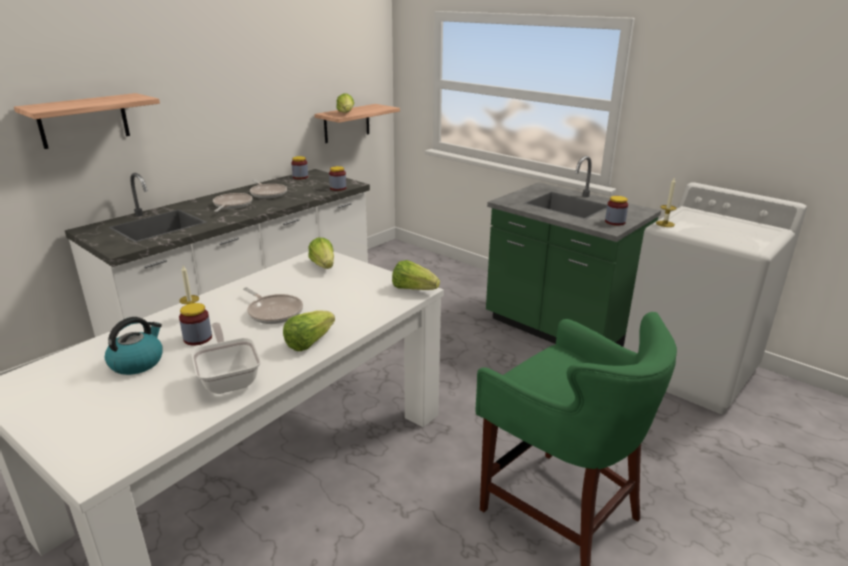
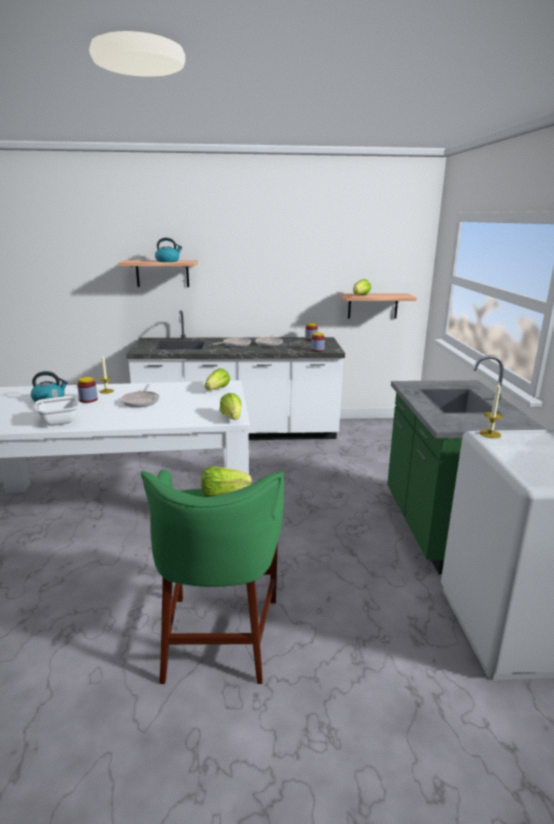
camera: 45 degrees right, 5 degrees down
frying pan [191,322,261,394] -> frying pan turned 45 degrees counterclockwise [35,389,78,426]
lettuce [283,310,335,351] -> lettuce moved to [201,466,252,497]
jar [605,196,628,226] -> none
none -> kettle [155,238,182,262]

